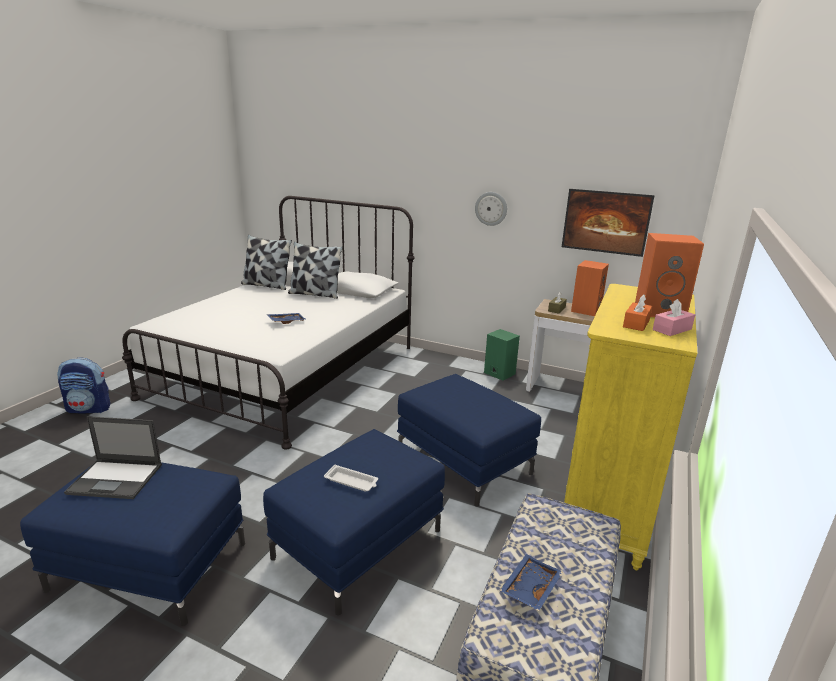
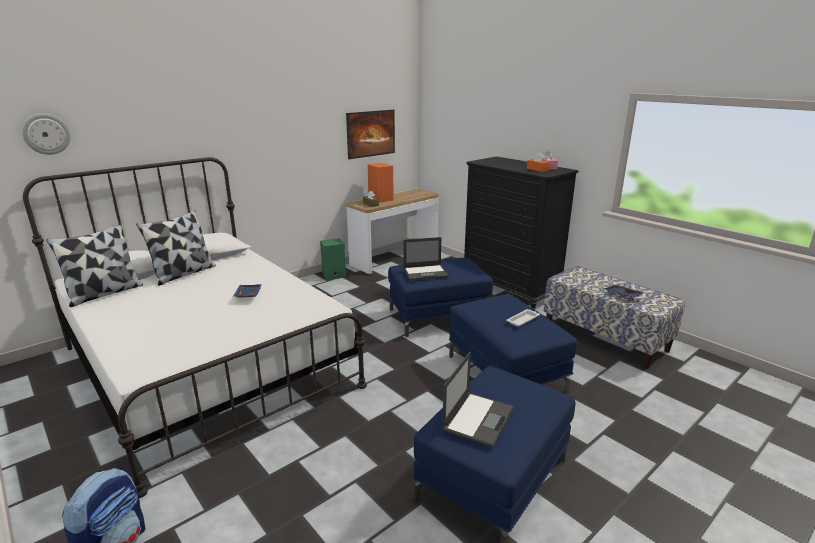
camera: 65 degrees left, 0 degrees up
wall clock [475,192,507,226] -> wall clock moved to [22,113,71,155]
yellow dresser [564,284,697,570] -> black dresser [464,156,579,310]
orange speaker [635,233,704,317] -> none
none -> laptop [404,237,449,281]

